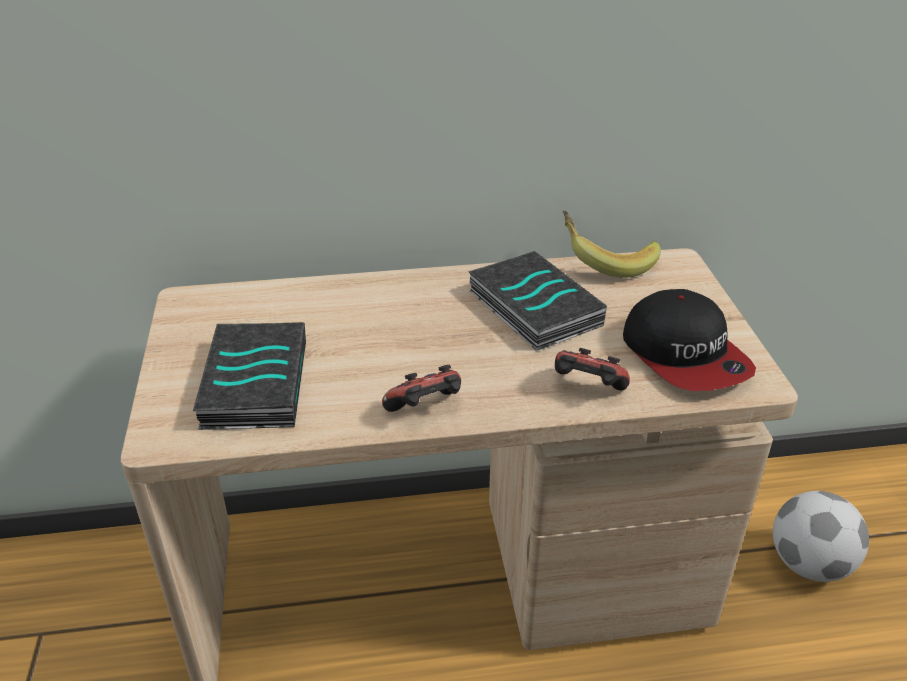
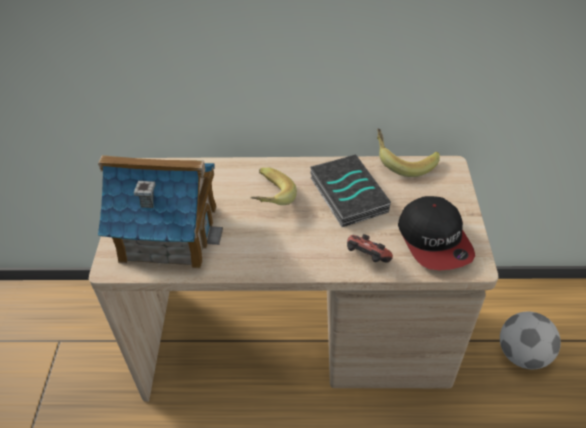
camera: 10 degrees right, 10 degrees up
book [193,322,306,430] -> toy house [98,155,223,269]
game controller [382,365,461,412] -> none
none -> banana [250,168,297,205]

